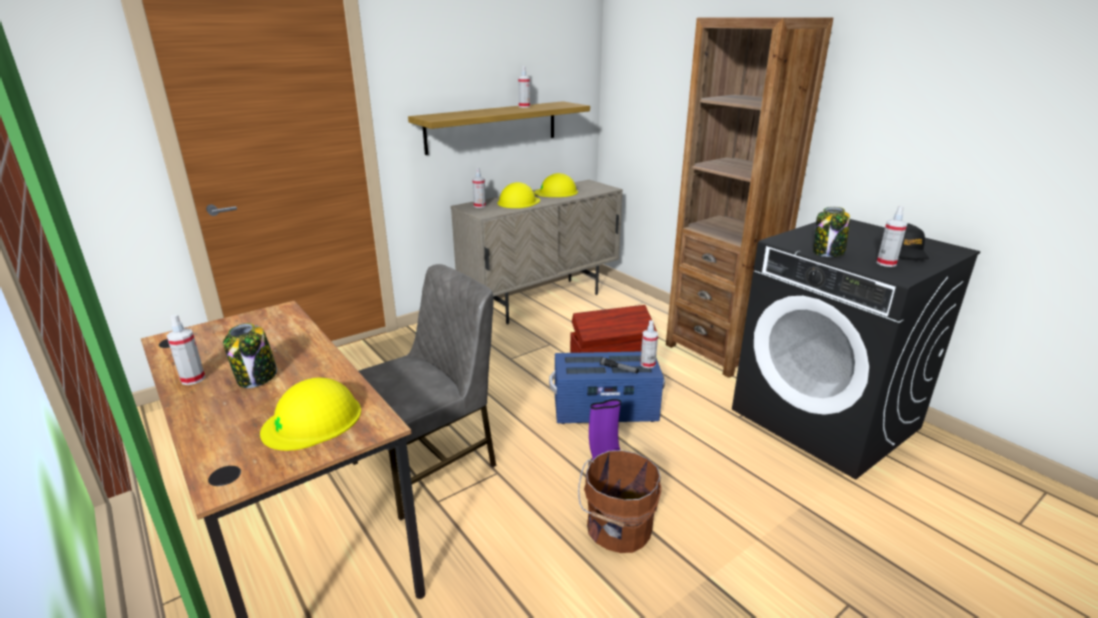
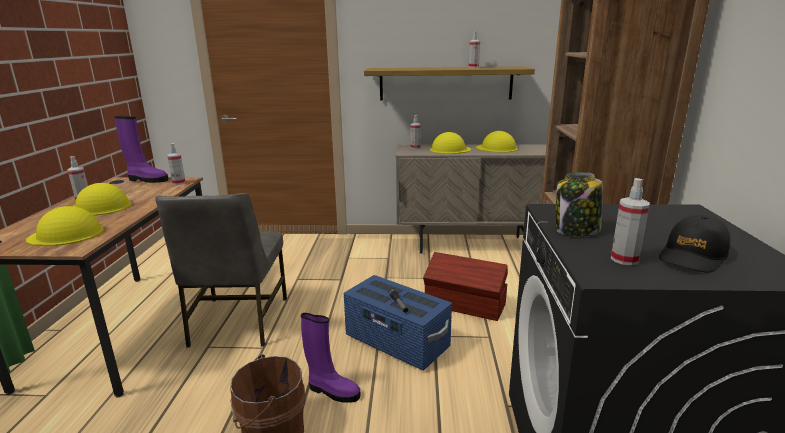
camera: 40 degrees right, 5 degrees down
jar [223,323,277,388] -> yellow hard hat [74,183,132,216]
grey chair [353,264,496,521] -> grey chair turned 90 degrees clockwise [155,193,287,348]
spray bottle [640,320,658,368] -> spray bottle moved to [167,143,186,185]
none -> purple boot [114,116,169,183]

